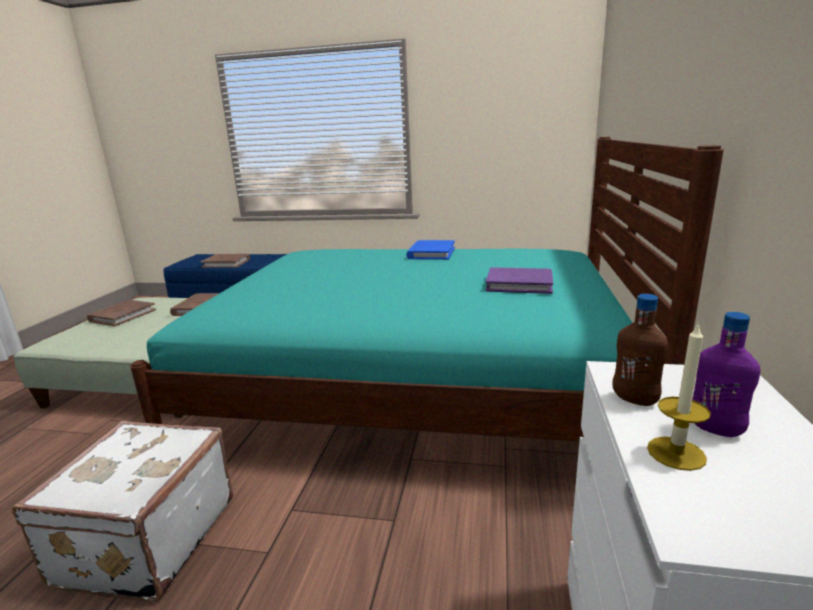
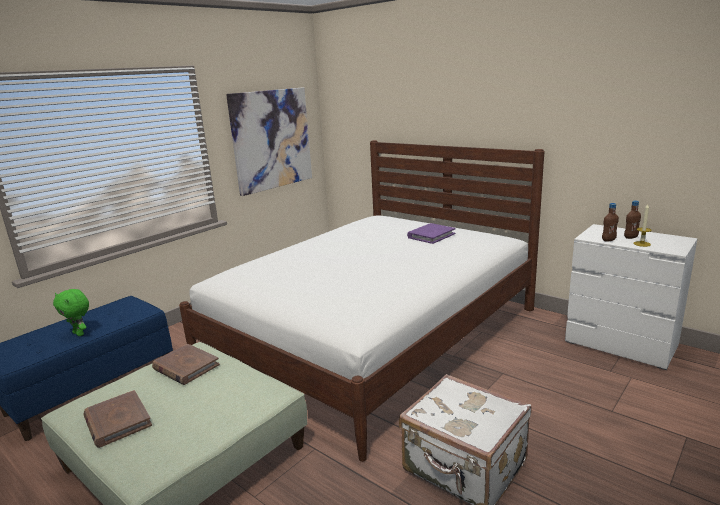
camera: 60 degrees left, 0 degrees up
turquoise bed [130,137,724,442] -> white bed [179,140,544,462]
brown book [200,254,250,268] -> green plush toy [53,289,89,336]
blue book [406,240,455,260] -> none
purple bottle [692,312,761,437] -> brown bottle [624,201,641,239]
none -> picture [226,88,312,196]

